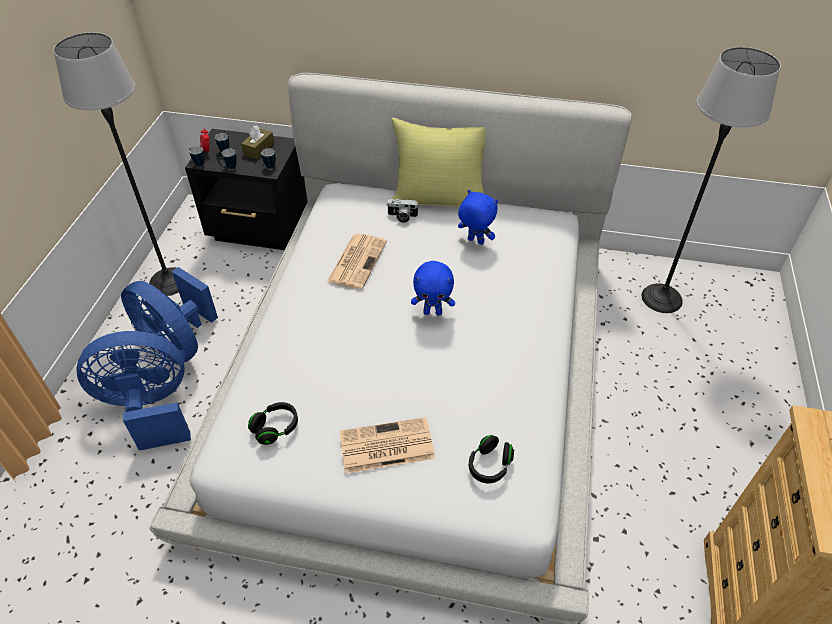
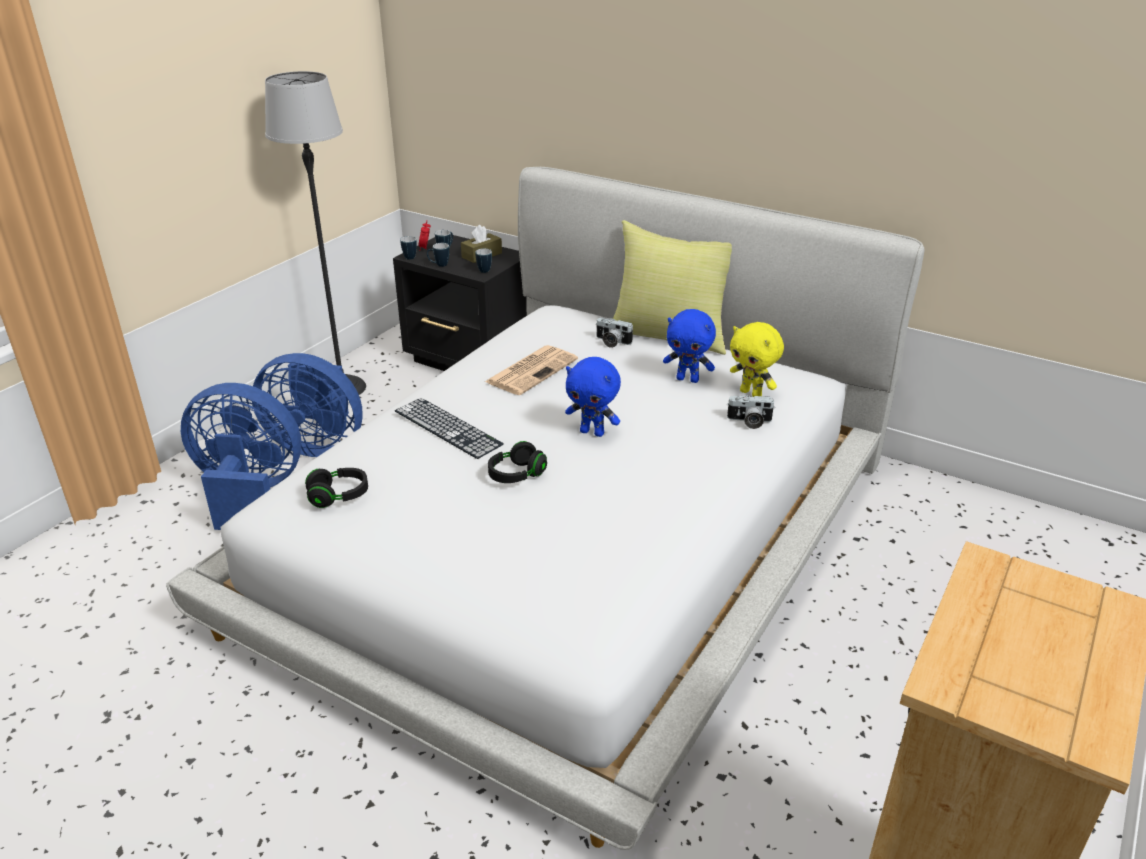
camera: 20 degrees right, 15 degrees down
blue fan [121,267,218,363] -> blue fan turned 45 degrees counterclockwise [252,353,363,457]
newspaper [339,417,435,474] -> none
blue plush toy [458,190,498,245] -> blue plush toy turned 150 degrees clockwise [663,309,716,383]
black headphones [469,435,514,483] -> black headphones moved to [488,441,547,483]
floor lamp [642,47,781,313] -> none
none -> keyboard [395,398,503,459]
none -> camera [727,395,774,429]
none -> yellow plush toy [730,322,784,397]

